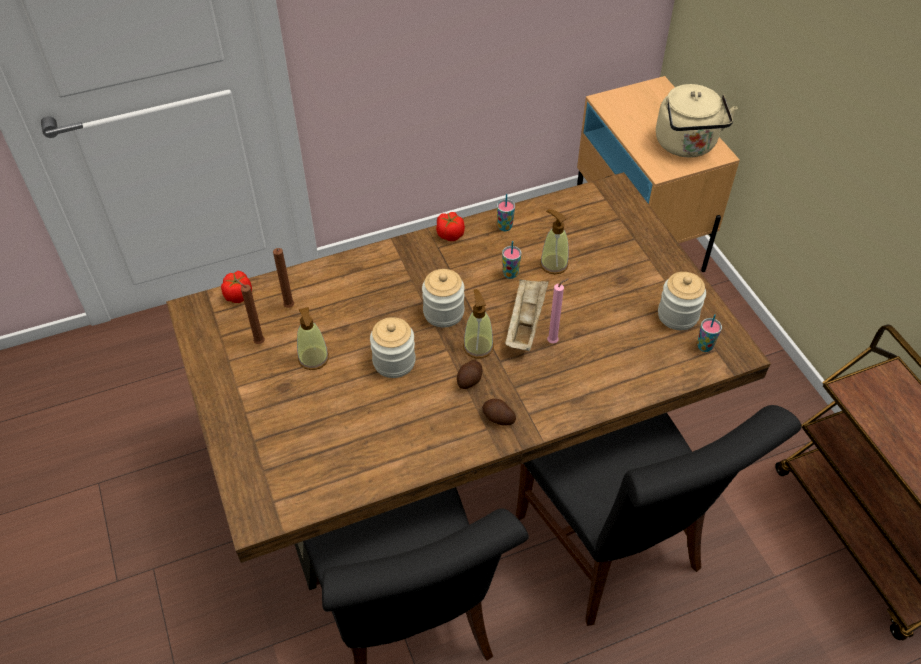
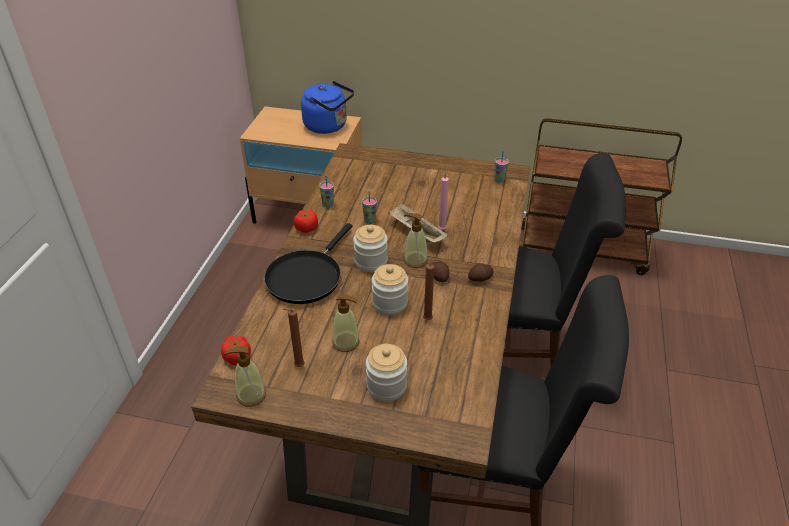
camera: 55 degrees left, 10 degrees down
brown candle [273,248,294,308] -> brown candle moved to [423,261,439,320]
soap dispenser [540,209,569,274] -> soap dispenser moved to [225,346,266,407]
beige kettle [656,84,737,157] -> blue kettle [301,81,354,134]
jar [658,272,706,330] -> jar moved to [366,344,407,402]
none -> black frying pan [264,223,352,304]

